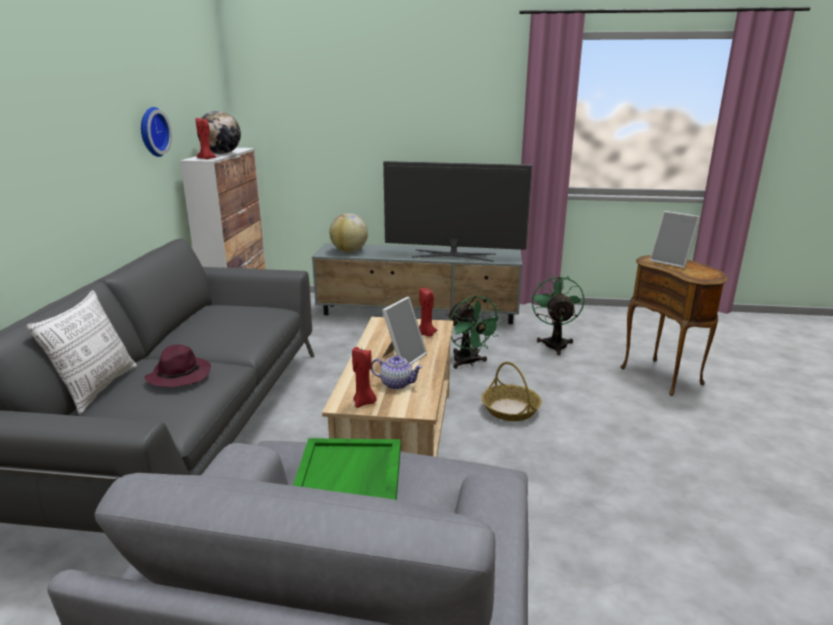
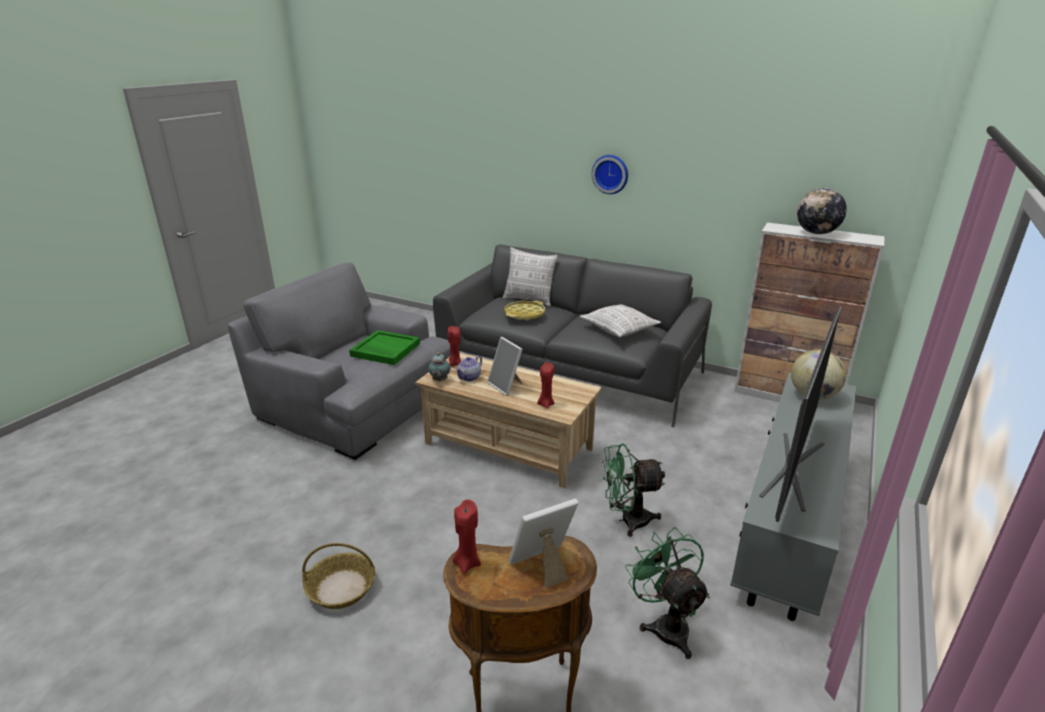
camera: 110 degrees right, 5 degrees up
wall clock [141,107,172,157] -> wall clock moved to [592,155,628,194]
purple hat [144,345,211,387] -> yellow tray [504,301,545,321]
red candle [196,118,217,159] -> red candle moved to [452,499,481,574]
basket [481,362,542,421] -> basket moved to [302,543,375,609]
green fan [531,274,584,355] -> green fan turned 135 degrees counterclockwise [625,527,710,659]
none -> teapot [428,352,450,382]
none -> pillow [580,304,661,337]

